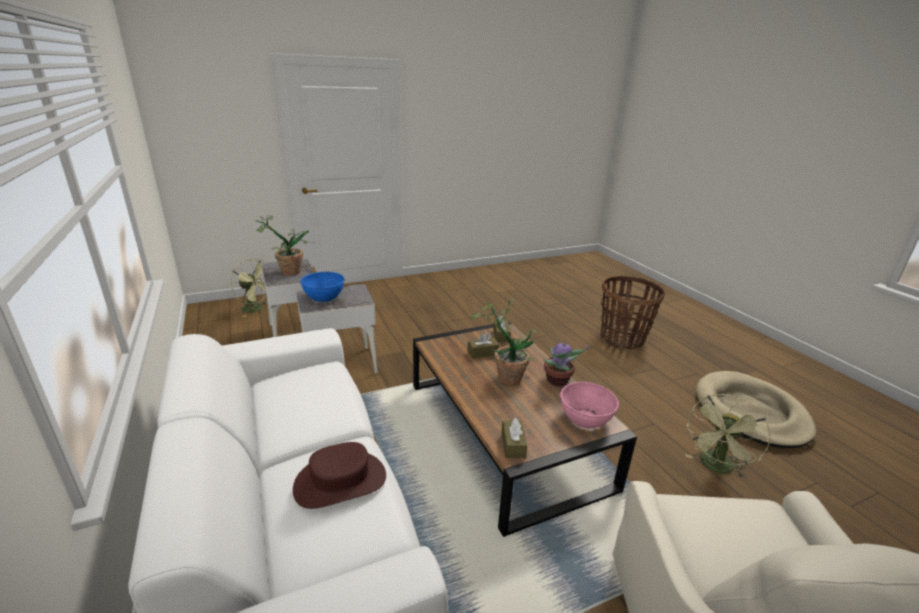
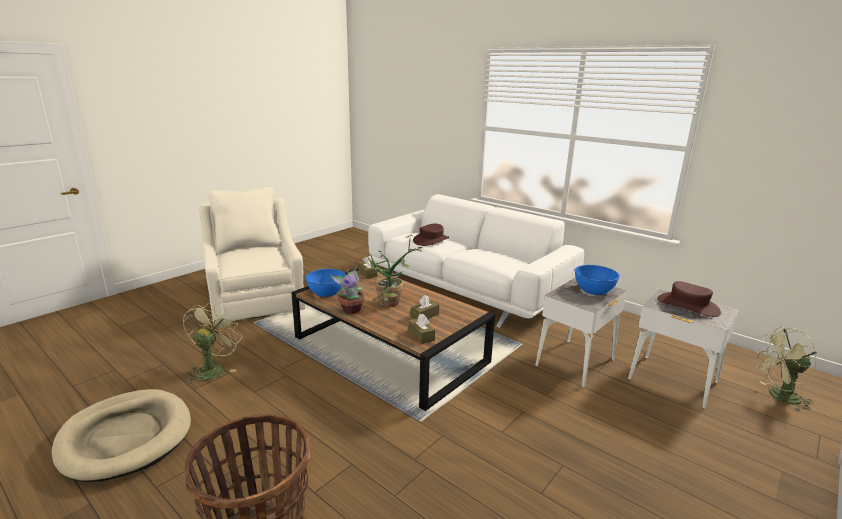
camera: 155 degrees right, 5 degrees down
potted plant [256,215,314,276] -> brown hat [657,281,721,317]
pink bowl [560,382,619,428] -> blue bowl [305,269,346,297]

